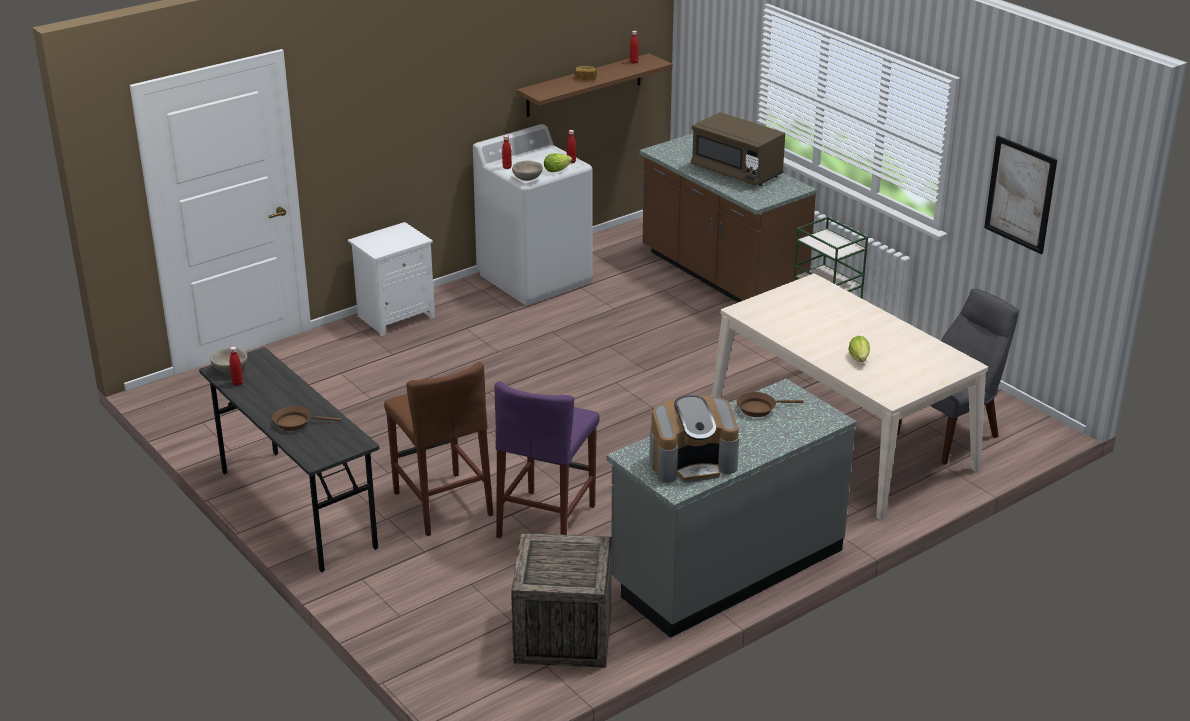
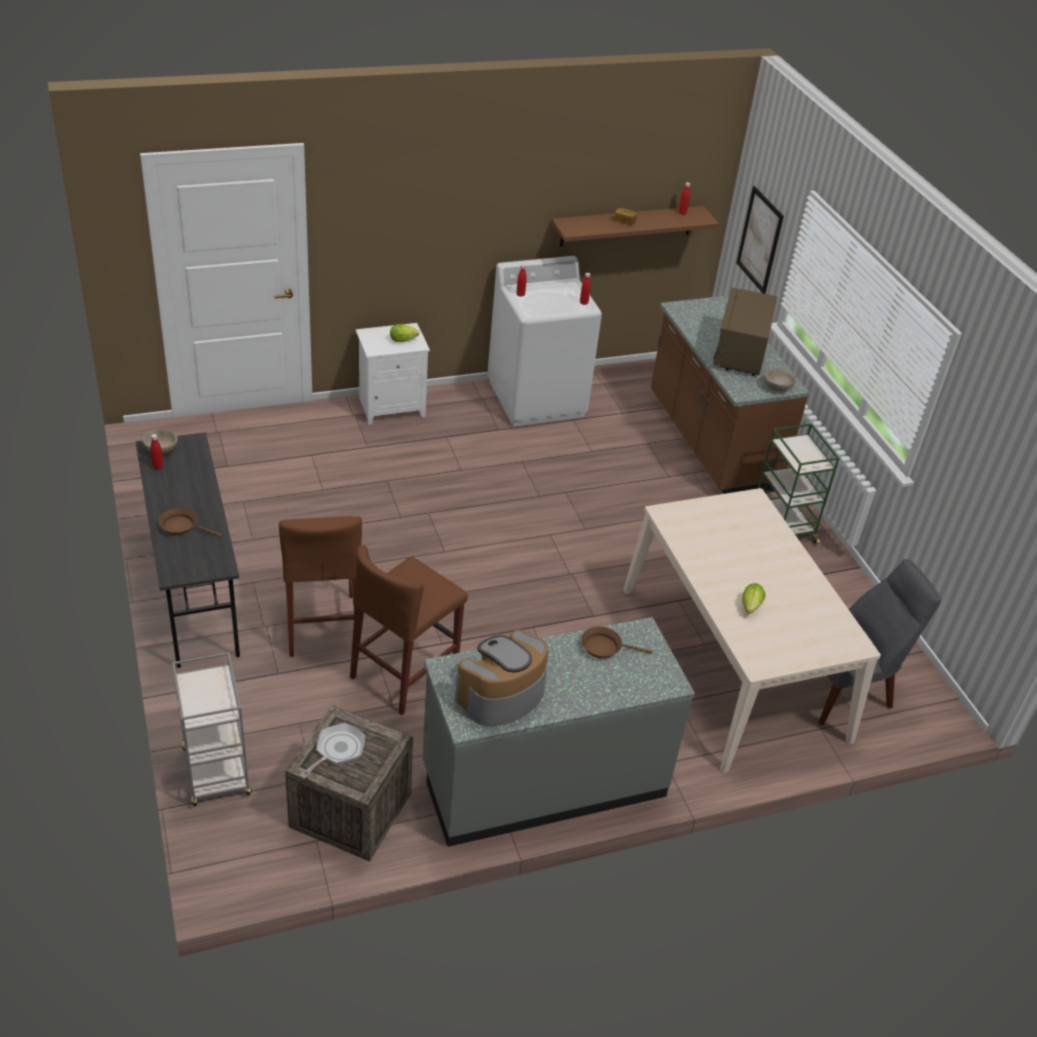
camera: 15 degrees right, 10 degrees up
purple stool [495,381,600,538] -> brown stool [350,545,468,715]
beige bowl [512,161,543,181] -> beige bowl moved to [764,368,796,391]
lettuce [544,153,572,172] -> lettuce moved to [390,324,419,342]
coffee machine [649,395,739,483] -> coffee machine turned 135 degrees clockwise [455,630,549,727]
brown microwave [691,112,785,186] -> brown microwave turned 45 degrees clockwise [713,287,777,376]
picture [984,136,1057,254] -> picture moved to [736,186,784,294]
none -> grey cart [172,652,252,806]
none -> frying pan [300,723,365,778]

